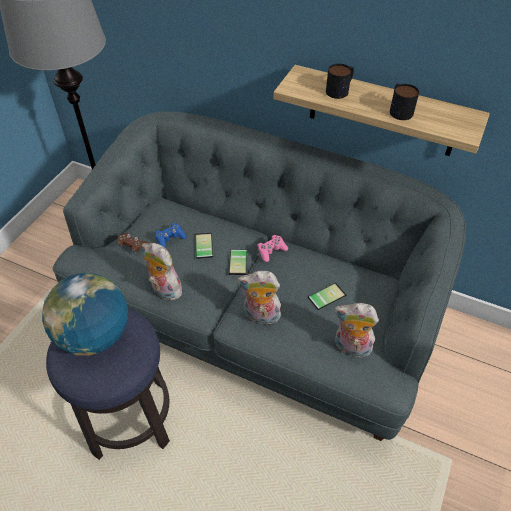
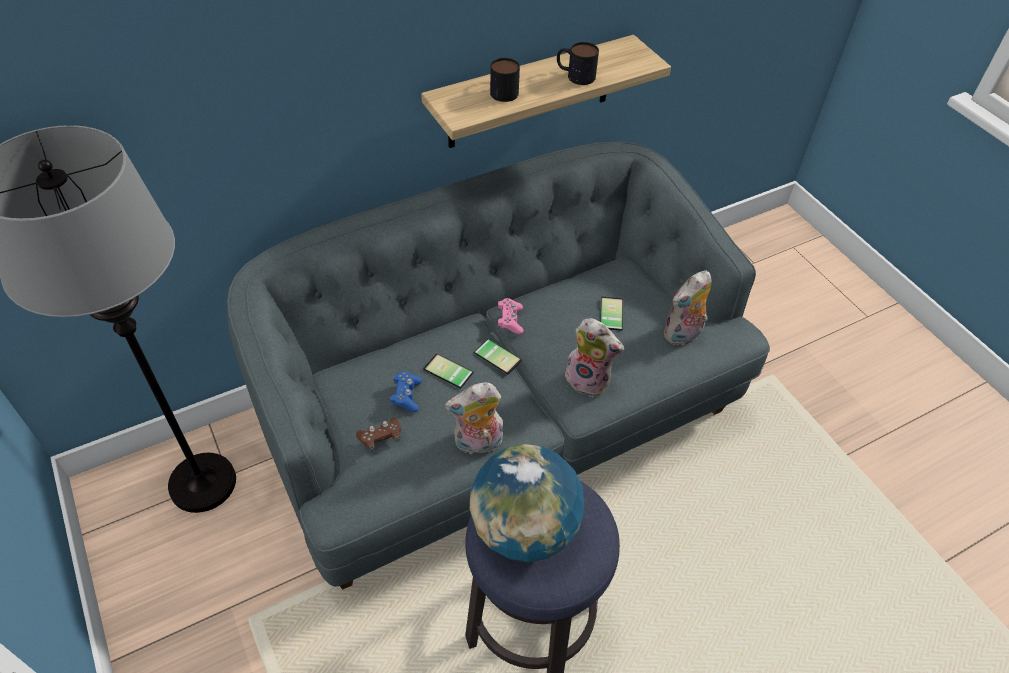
camera: 55 degrees left, 0 degrees up
plush toy [237,271,281,324] -> plush toy turned 105 degrees counterclockwise [565,318,624,397]

